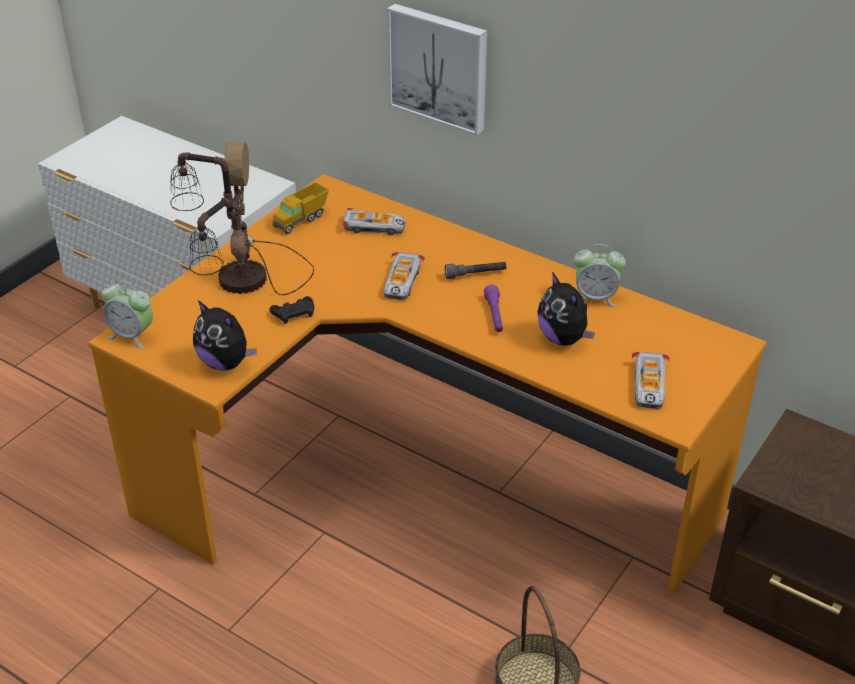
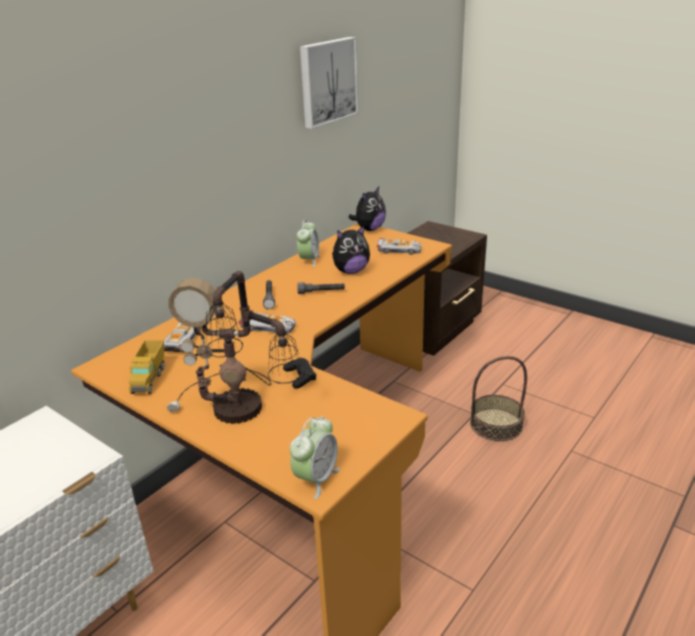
camera: 85 degrees left, 10 degrees down
plush toy [193,300,257,370] -> plush toy moved to [348,187,386,231]
toy truck [272,183,329,234] -> toy truck turned 45 degrees clockwise [129,340,165,394]
picture [387,4,487,136] -> picture moved to [300,37,359,129]
purple flashlight [484,285,503,332] -> grey flashlight [297,282,345,294]

